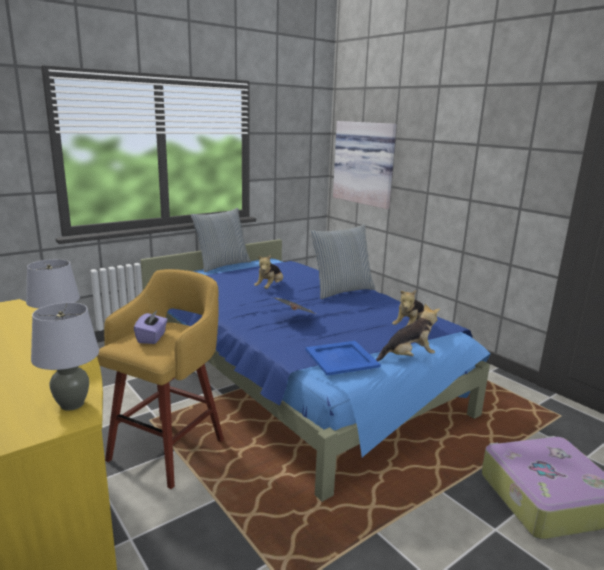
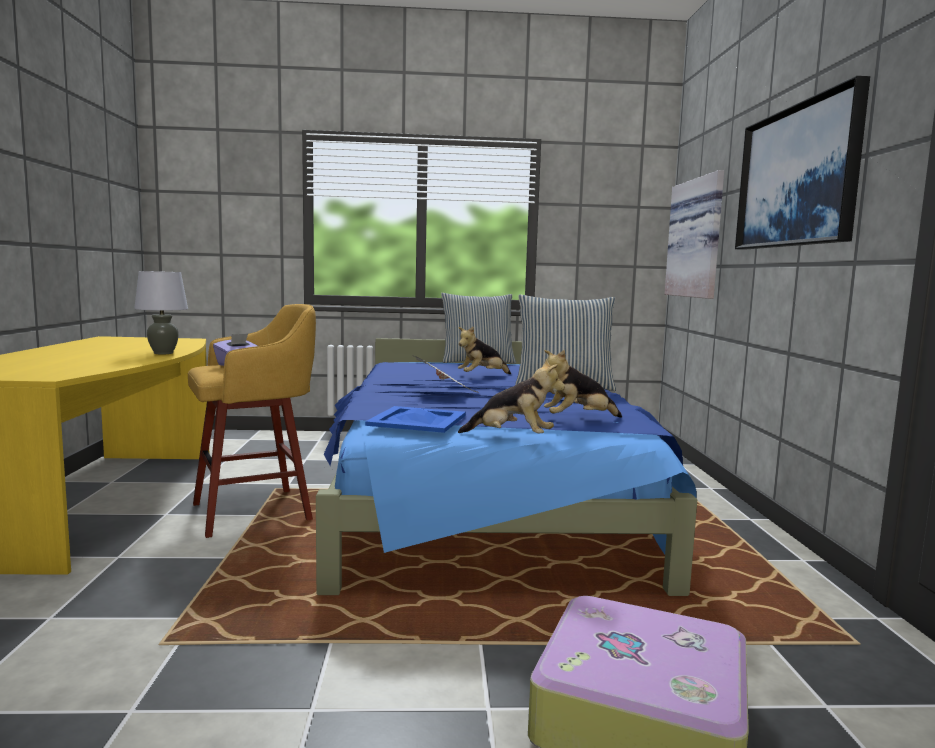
camera: 35 degrees right, 10 degrees down
grey table lamp [31,303,99,410] -> none
none -> picture [735,76,870,250]

